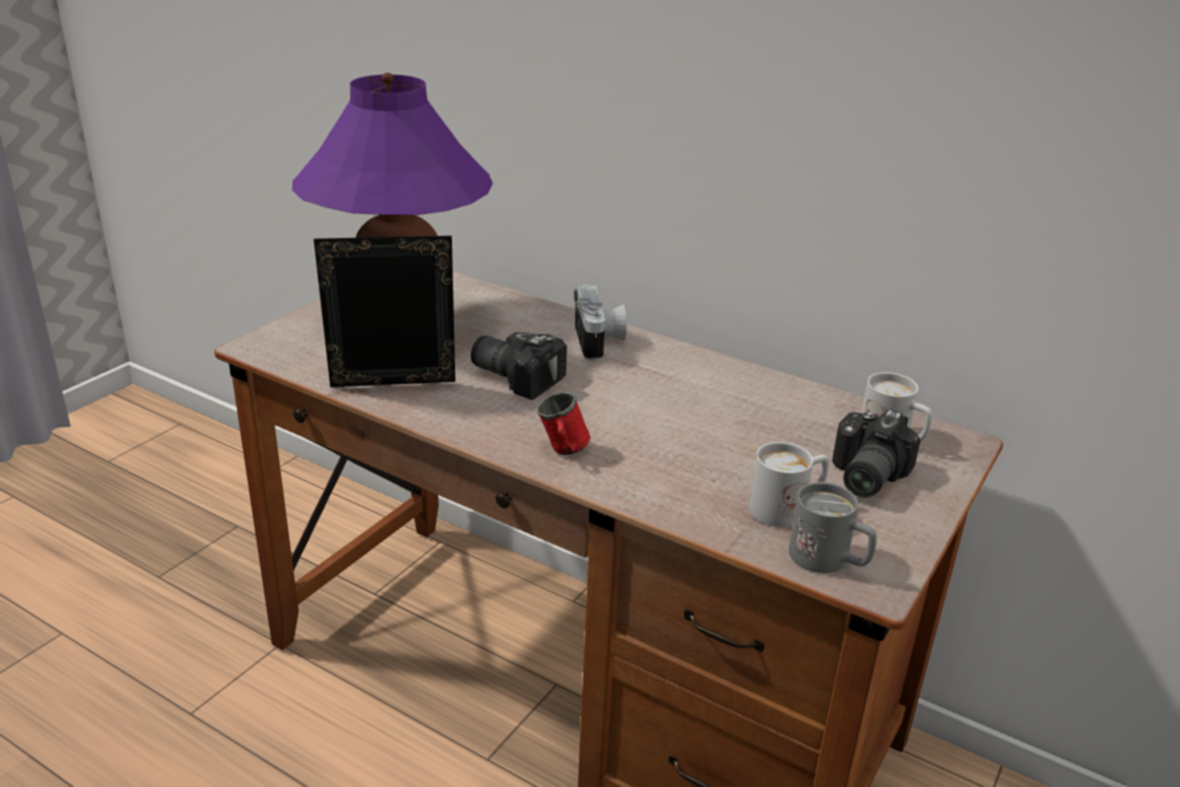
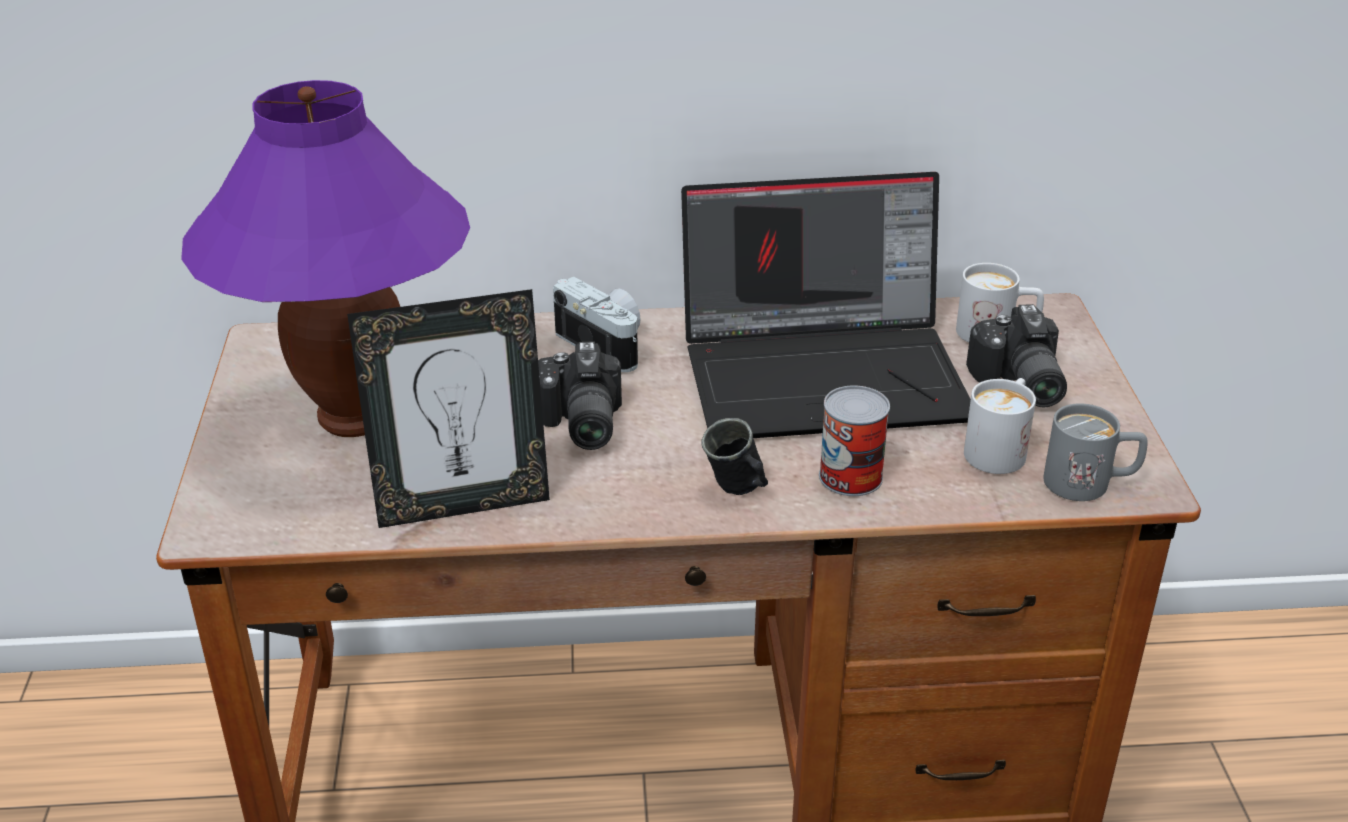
camera: 35 degrees left, 5 degrees up
picture frame [314,236,455,387] -> picture frame turned 150 degrees counterclockwise [347,289,550,528]
camera [471,332,567,400] -> camera turned 90 degrees counterclockwise [538,341,622,450]
red mug [537,391,590,455] -> black mug [701,418,768,495]
none -> laptop [681,172,971,438]
none -> can [819,385,890,496]

